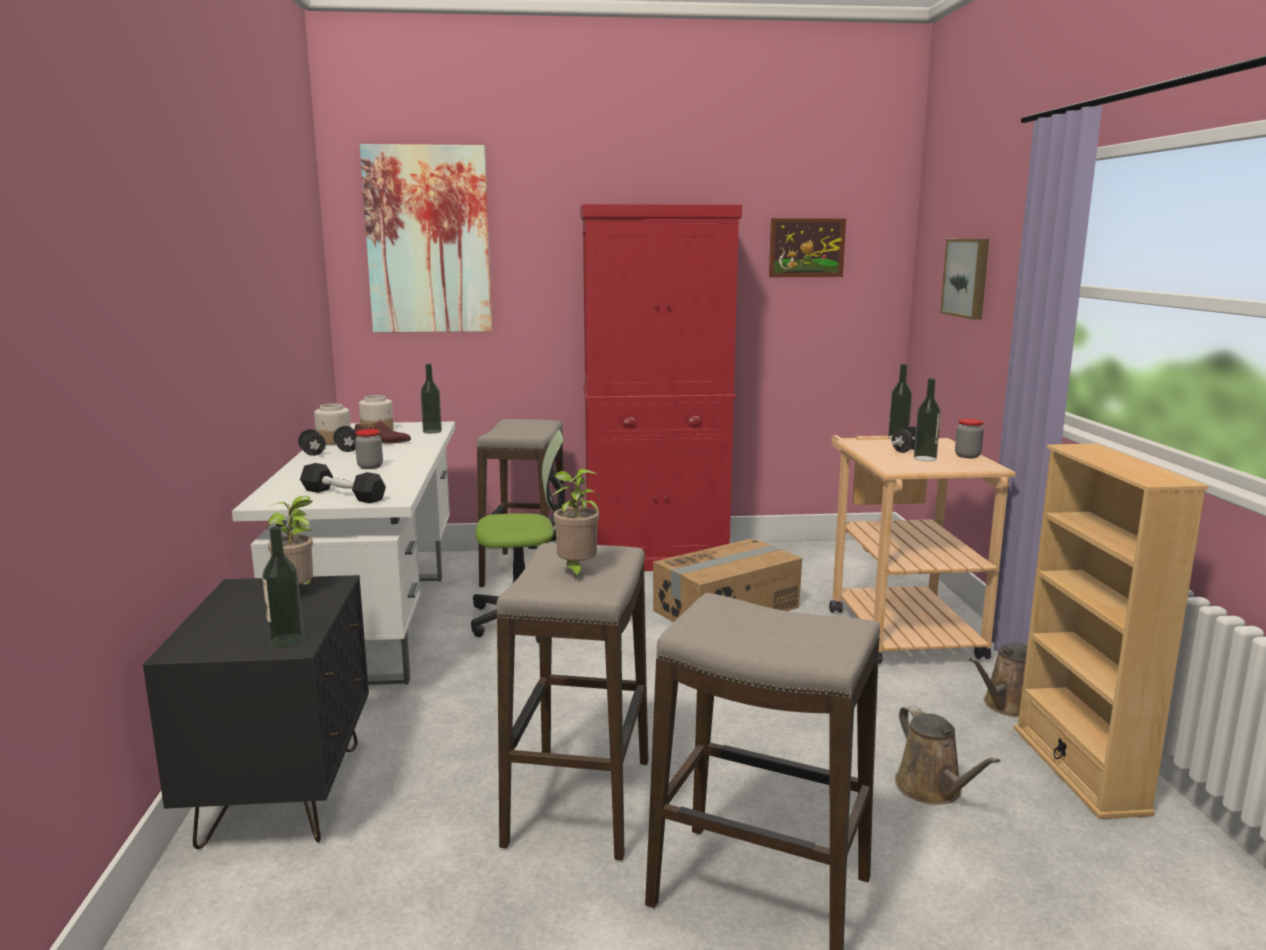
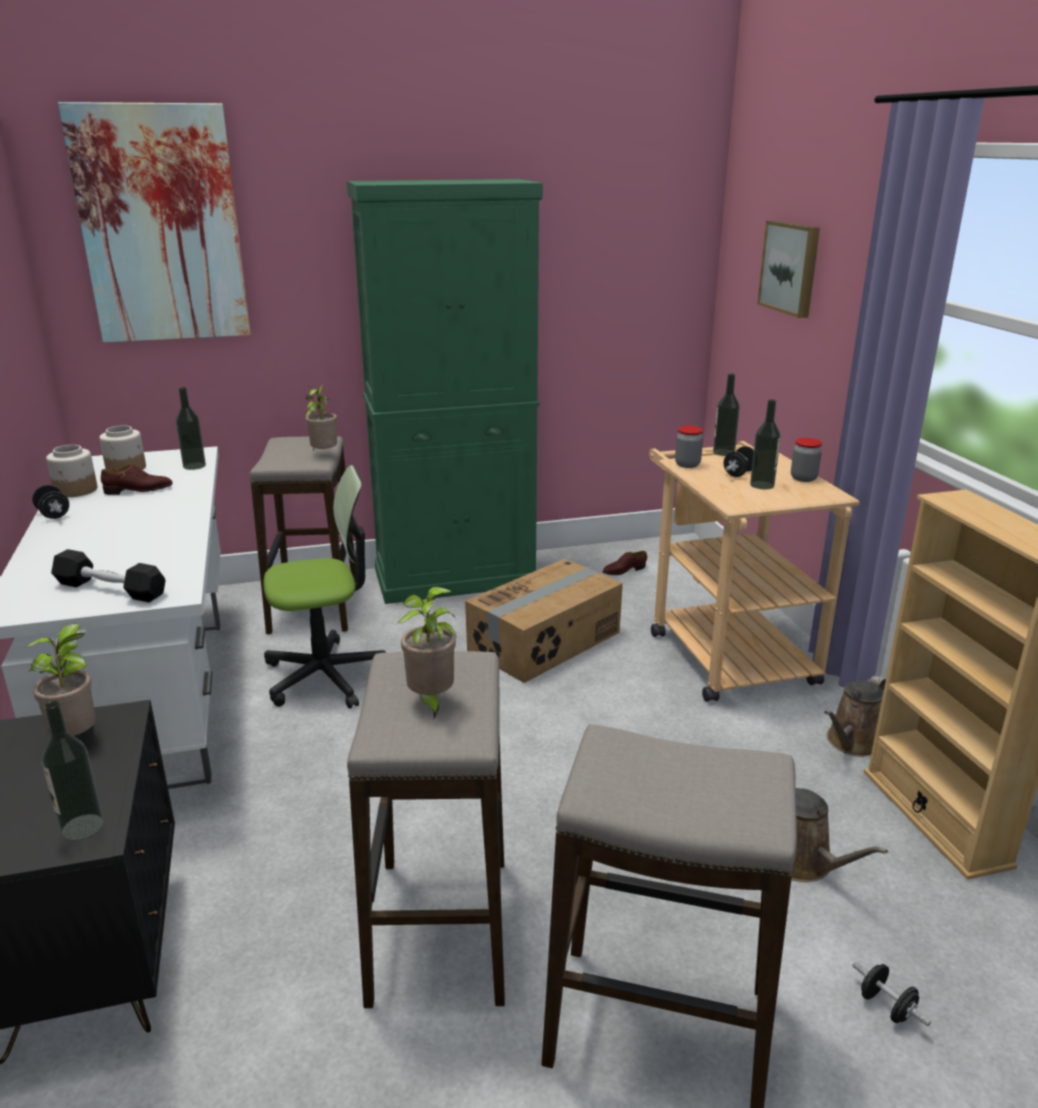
camera: 10 degrees left, 10 degrees up
black dumbbell [333,426,358,452] -> black dumbbell moved to [852,962,931,1026]
jar [355,429,383,469] -> jar moved to [675,426,703,468]
red cabinet [580,204,742,571] -> green cabinet [347,179,543,604]
picture [769,218,846,277] -> none
none -> potted plant [305,386,337,451]
none -> brown shoe [602,551,647,575]

